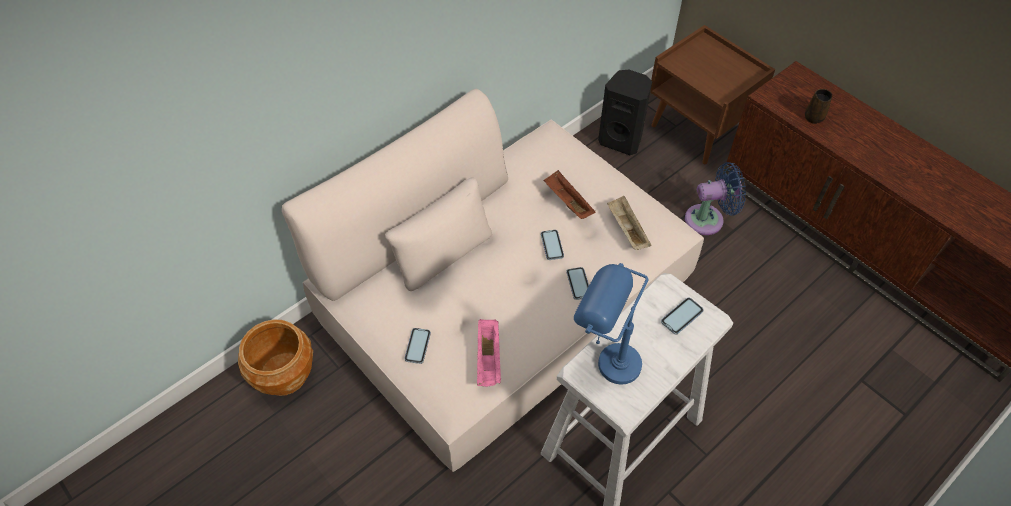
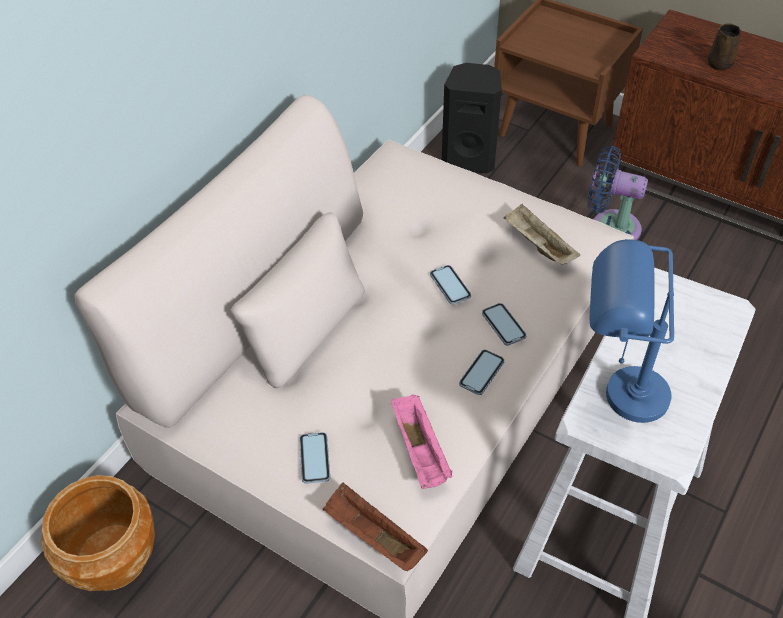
camera: 15 degrees left, 5 degrees down
brown tray [544,170,595,219] -> brown tray moved to [323,483,428,571]
phone [661,297,704,334] -> phone moved to [459,350,505,395]
blue fan [685,162,746,235] -> blue fan turned 135 degrees counterclockwise [587,146,648,240]

